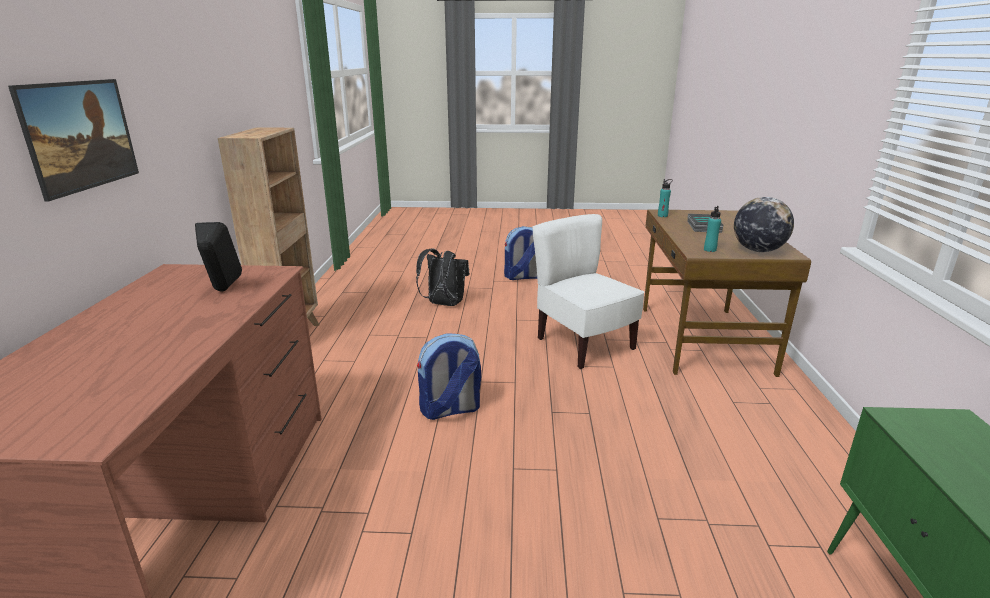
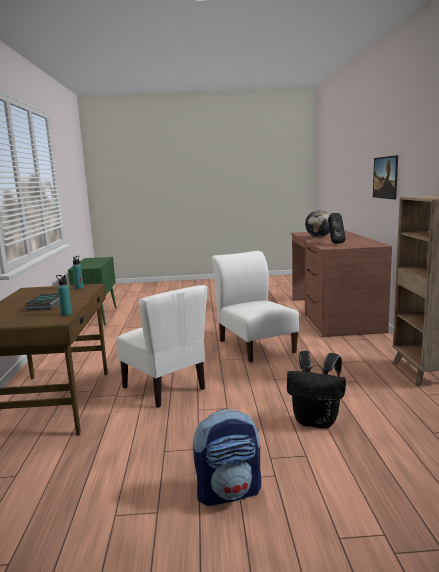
camera: 175 degrees right, 10 degrees down
backpack [417,333,481,420] -> white chair [211,251,299,363]
globe [734,197,794,252] -> globe moved to [305,210,330,237]

